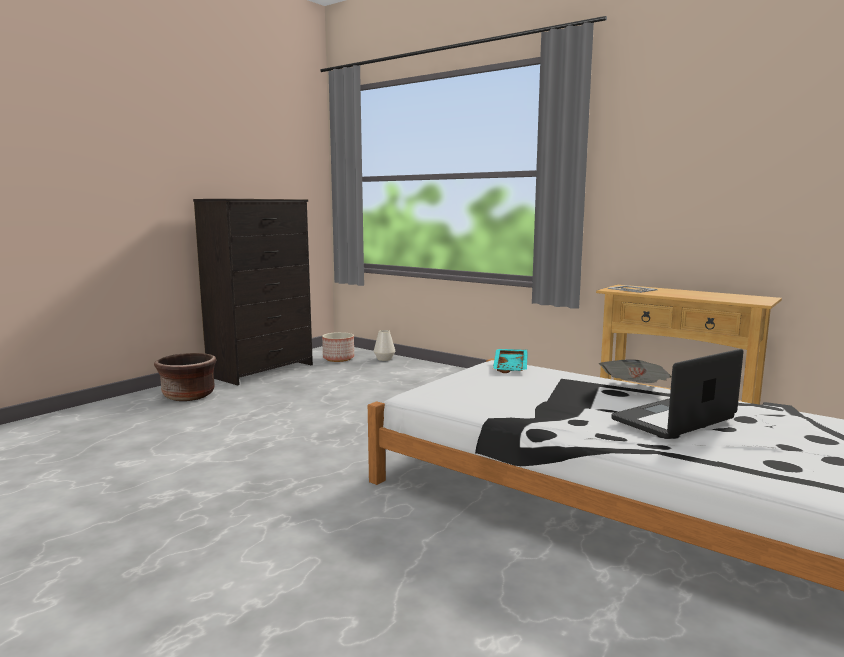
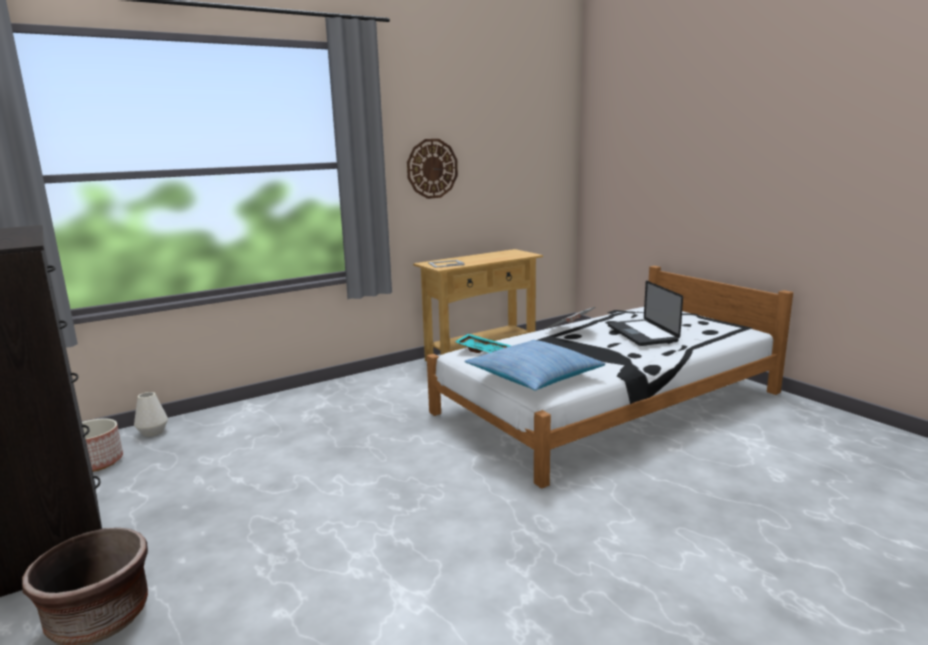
camera: 70 degrees left, 5 degrees up
none -> wall clock [407,139,458,199]
none -> pillow [464,340,605,391]

